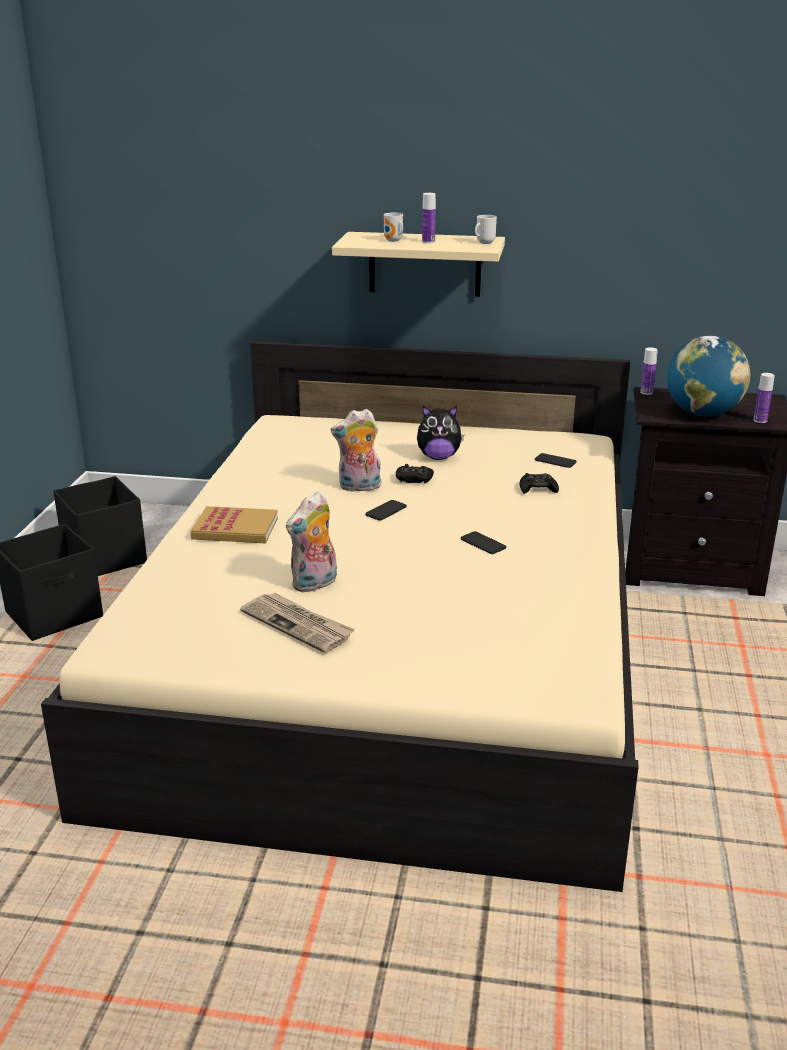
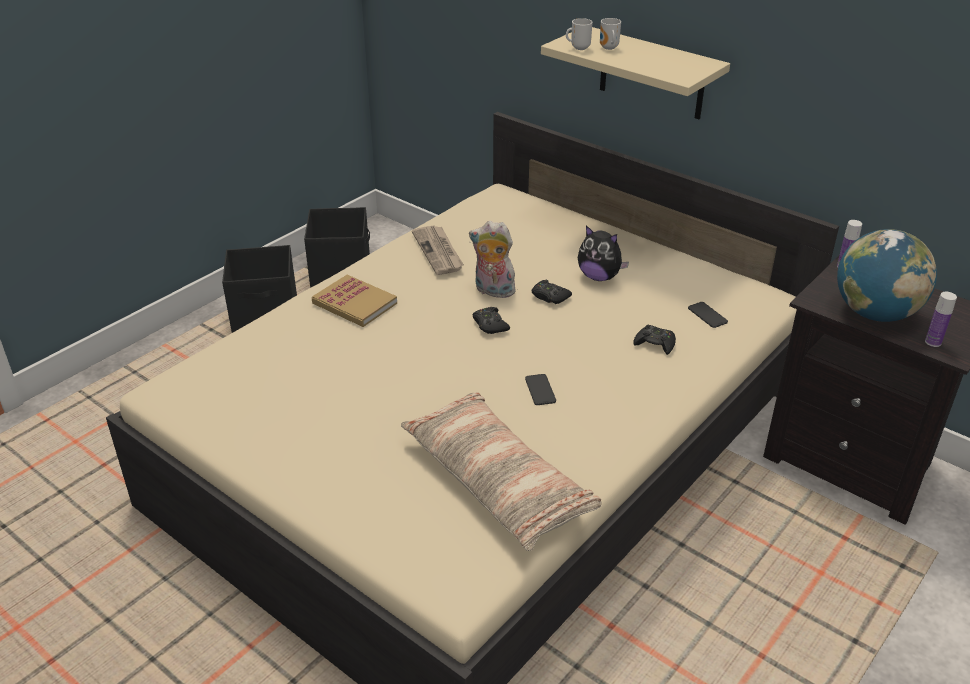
camera: 30 degrees right, 10 degrees up
newspaper [240,593,355,653] -> newspaper moved to [412,225,464,275]
plush toy [286,492,337,593] -> none
phone [365,500,407,521] -> black game controller [472,307,510,334]
bottle [422,193,436,243] -> none
mug [475,215,497,244] -> mug moved to [566,18,593,50]
none -> pillow [401,392,602,551]

